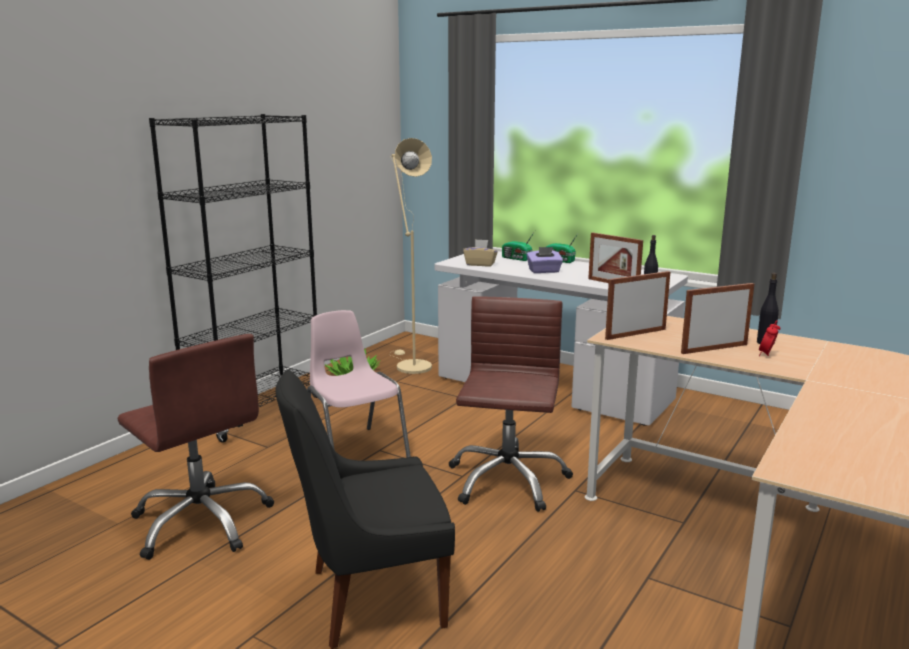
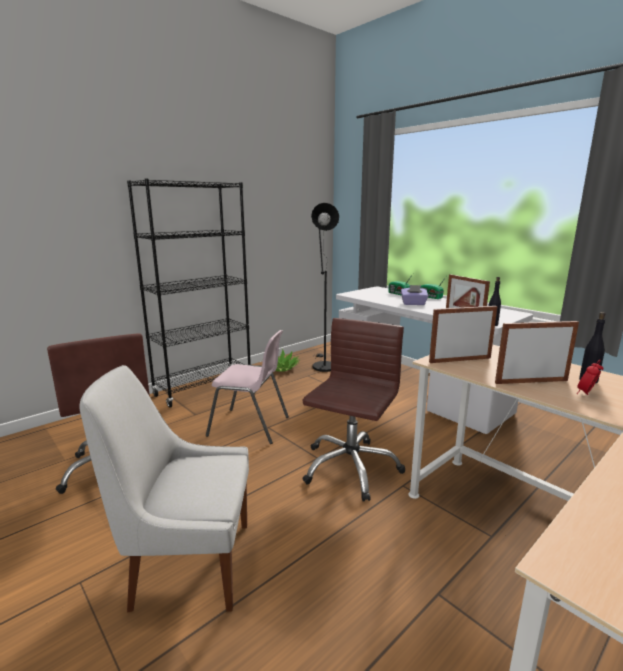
camera: 15 degrees right, 0 degrees up
black chair [276,369,455,649] -> white chair [79,365,249,613]
pink chair [307,310,411,457] -> pink chair turned 120 degrees clockwise [206,330,289,444]
beige floor lamp [390,138,432,374] -> black floor lamp [311,203,339,372]
beige tissue box [463,239,498,267] -> none

